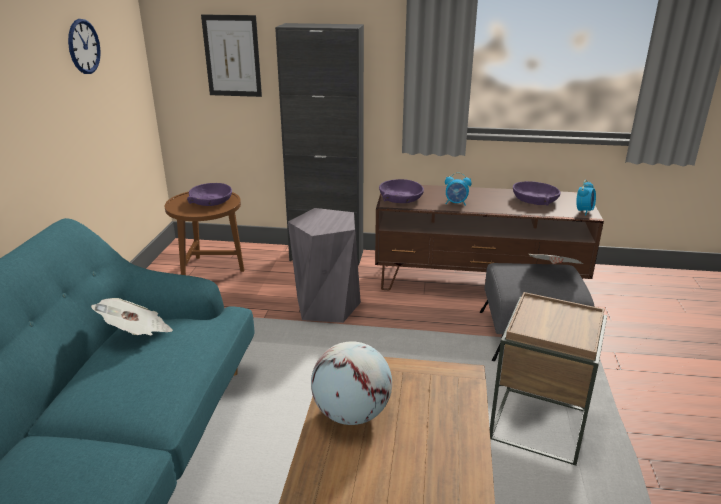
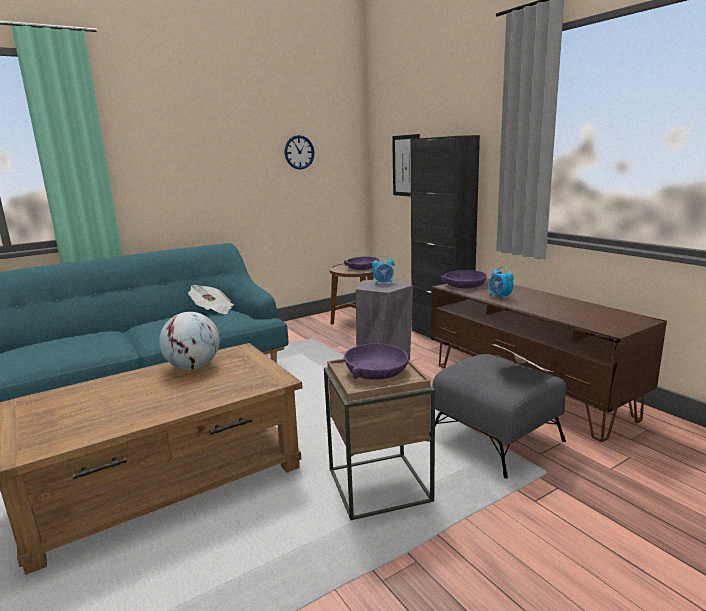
camera: 50 degrees right, 10 degrees down
purple bowl [513,181,561,206] -> purple bowl moved to [344,343,409,380]
alarm clock [576,180,596,216] -> alarm clock moved to [372,256,394,284]

